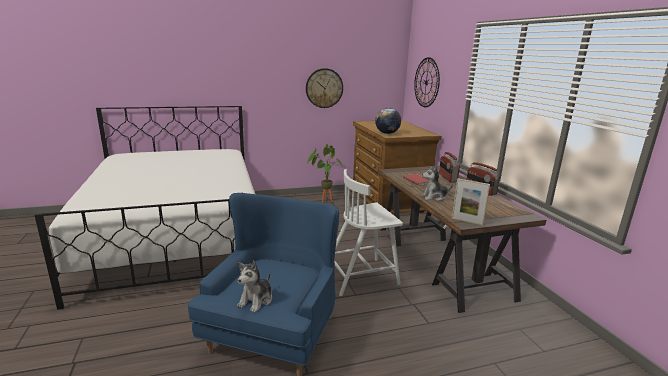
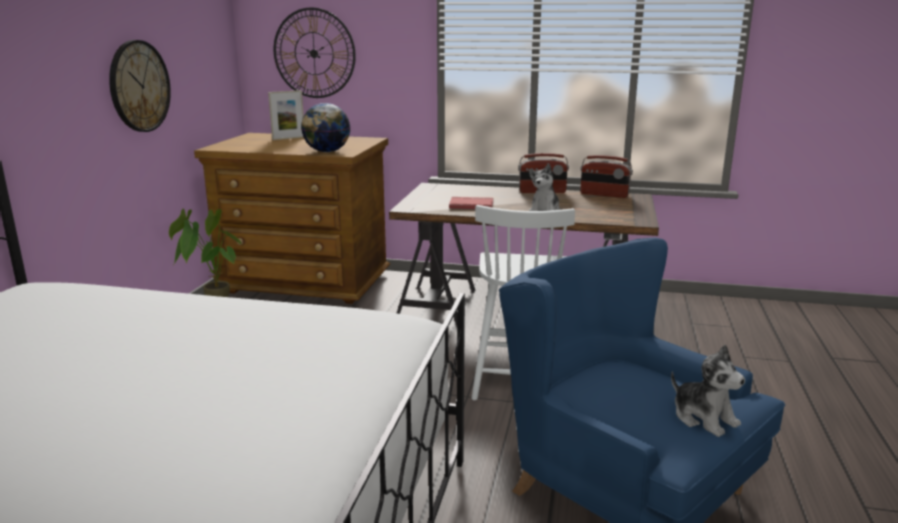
camera: 60 degrees left, 0 degrees up
radio [439,152,460,182] -> radio moved to [580,155,633,198]
picture frame [452,178,490,225] -> picture frame moved to [268,90,304,140]

